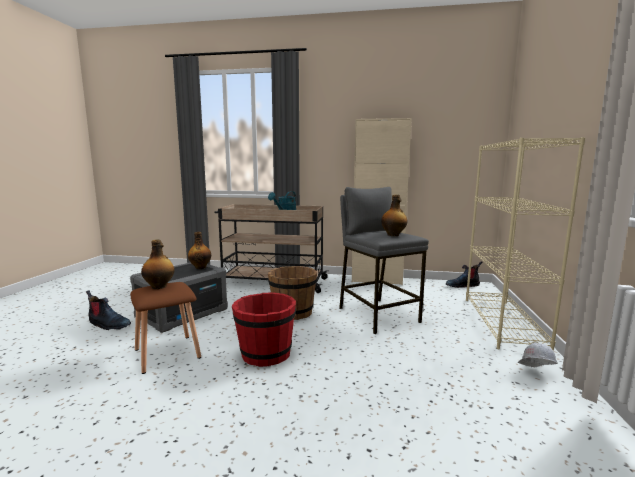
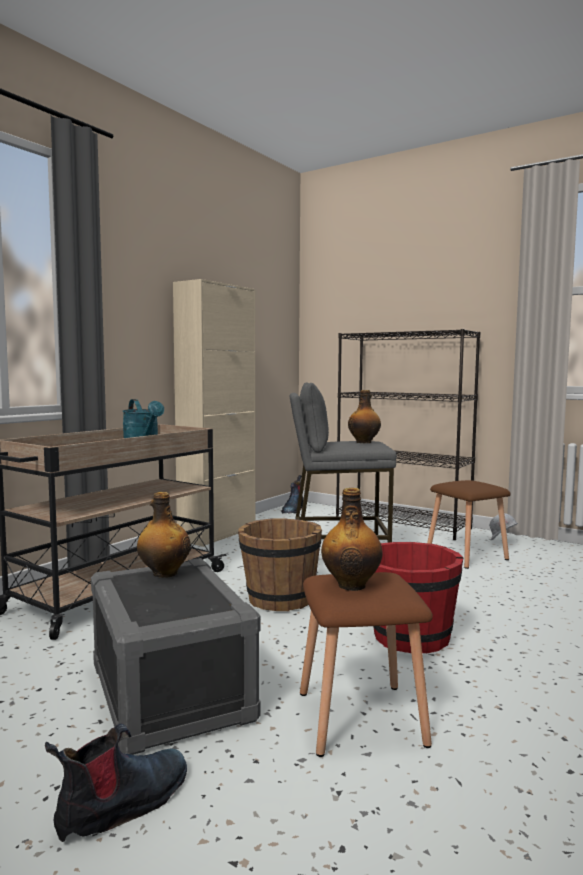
camera: 65 degrees left, 5 degrees down
beige bookcase [466,137,585,351] -> black bookcase [336,329,480,540]
none -> brown stool [427,480,511,569]

